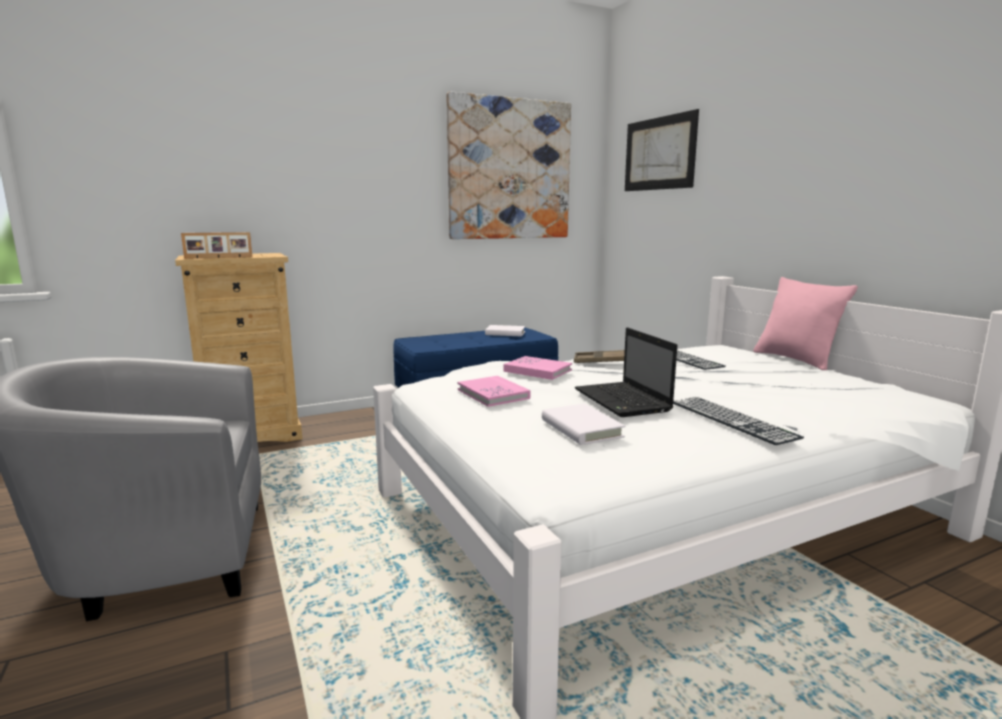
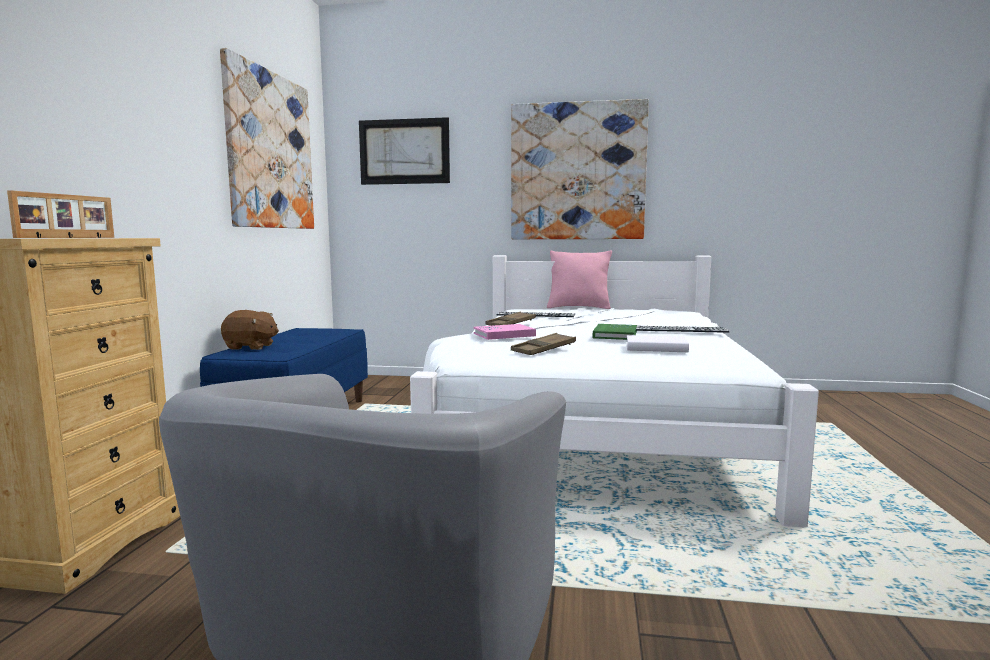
camera: 55 degrees left, 5 degrees down
pink book [458,376,530,407] -> brown tray [511,333,576,355]
white book [485,325,525,336] -> none
laptop [575,328,677,417] -> green book [593,324,637,340]
none -> brown plush toy [221,310,279,350]
none -> picture [511,99,649,239]

